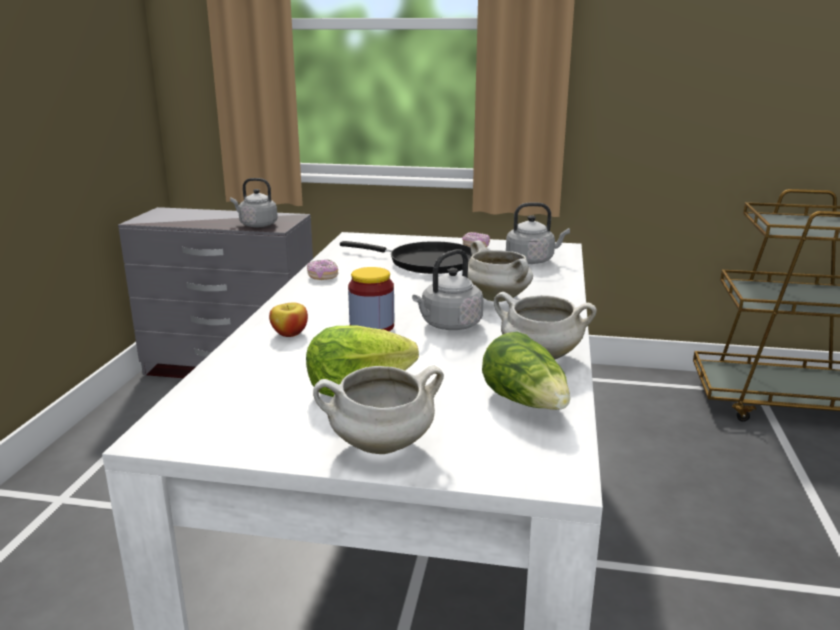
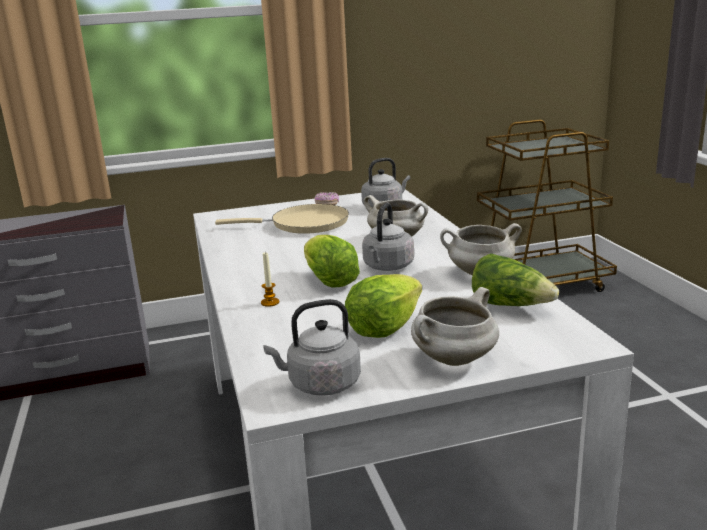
camera: 25 degrees left, 0 degrees up
grey kettle [230,178,278,227] -> grey kettle moved to [263,299,361,396]
apple [269,302,308,337] -> candle [261,252,279,307]
donut [307,259,338,280] -> none
black frying pan [340,241,472,274] -> beige frying pan [215,204,349,234]
jar [348,267,394,331] -> lettuce [304,235,360,288]

